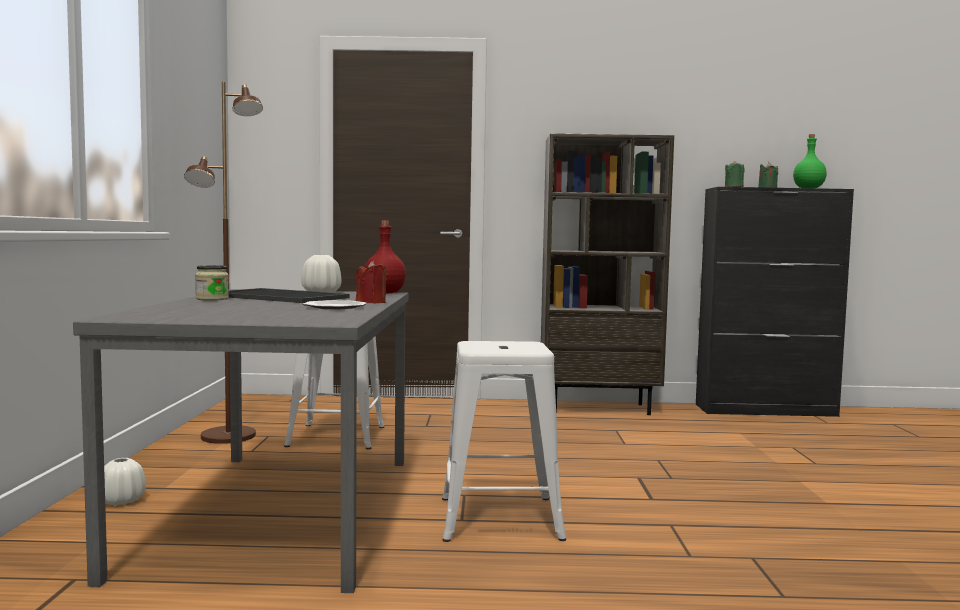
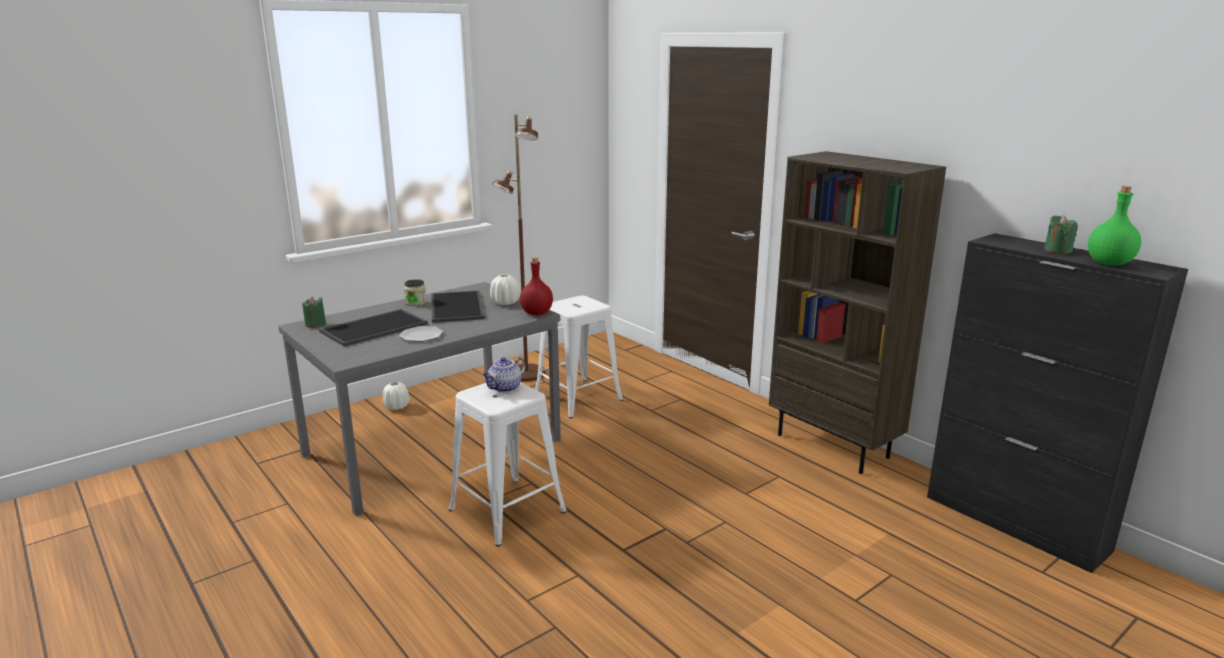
camera: 50 degrees right, 15 degrees up
red candle [356,261,387,303] -> none
green candle [725,160,745,187] -> green candle moved to [302,296,326,328]
none -> tray [319,309,428,347]
none -> teapot [481,357,526,393]

